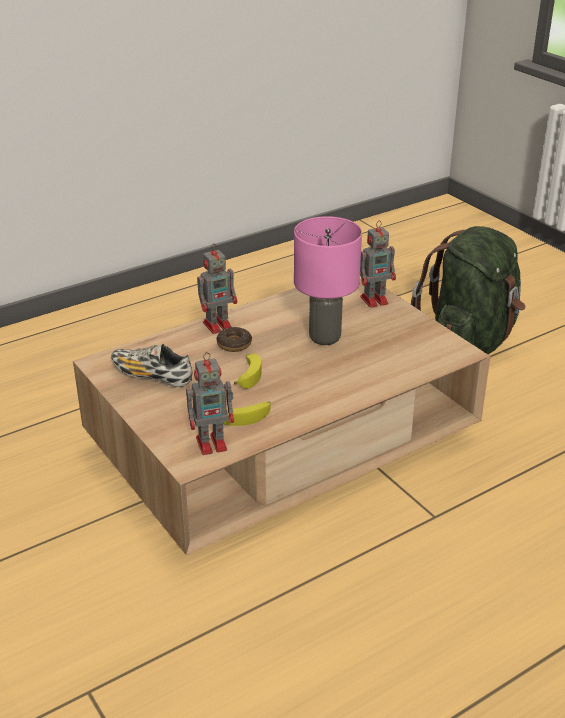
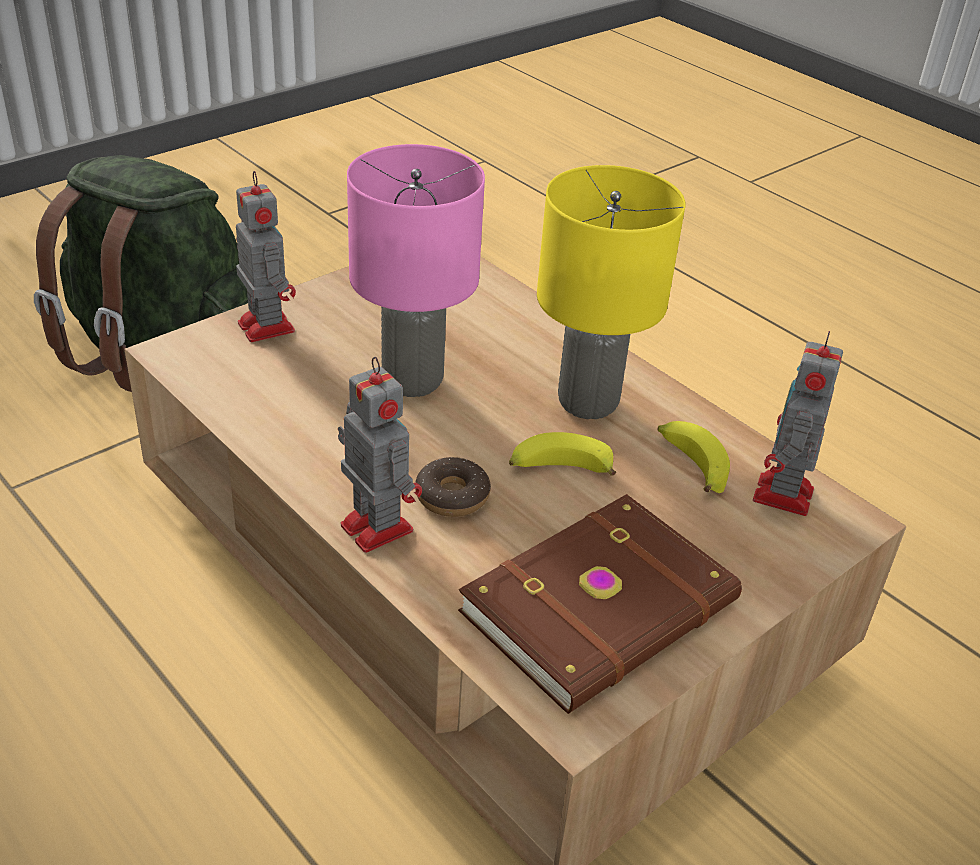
camera: 100 degrees left, 5 degrees up
shoe [111,344,193,387] -> brown book [458,494,742,714]
toy robot [186,352,234,455] -> toy robot turned 135 degrees counterclockwise [753,331,843,516]
none -> yellow table lamp [537,165,685,419]

